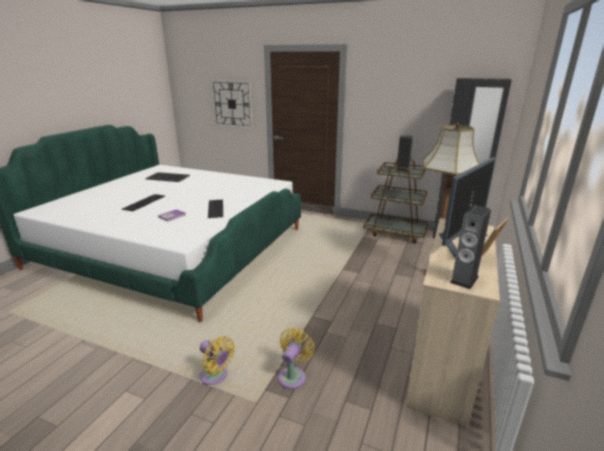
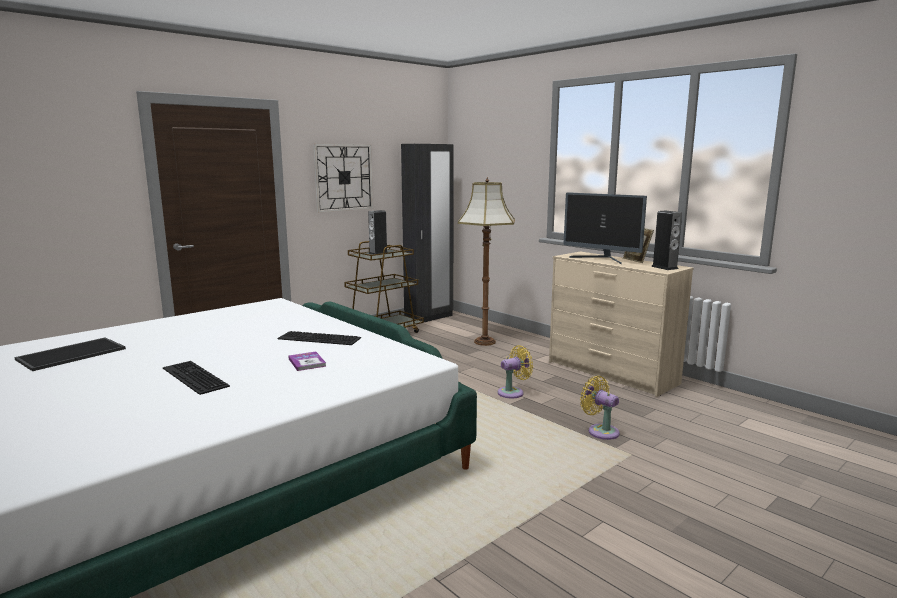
camera: 65 degrees left, 10 degrees down
yellow fan [199,336,235,386] -> yellow fan moved to [498,345,533,399]
wall clock [211,80,253,128] -> wall clock moved to [313,144,373,213]
monitor [439,157,496,257] -> monitor turned 150 degrees clockwise [563,192,647,264]

